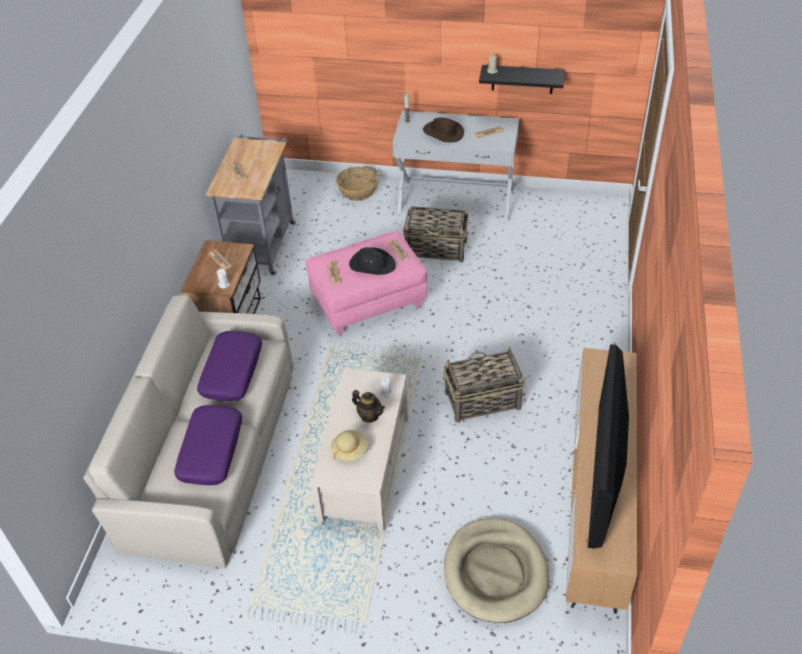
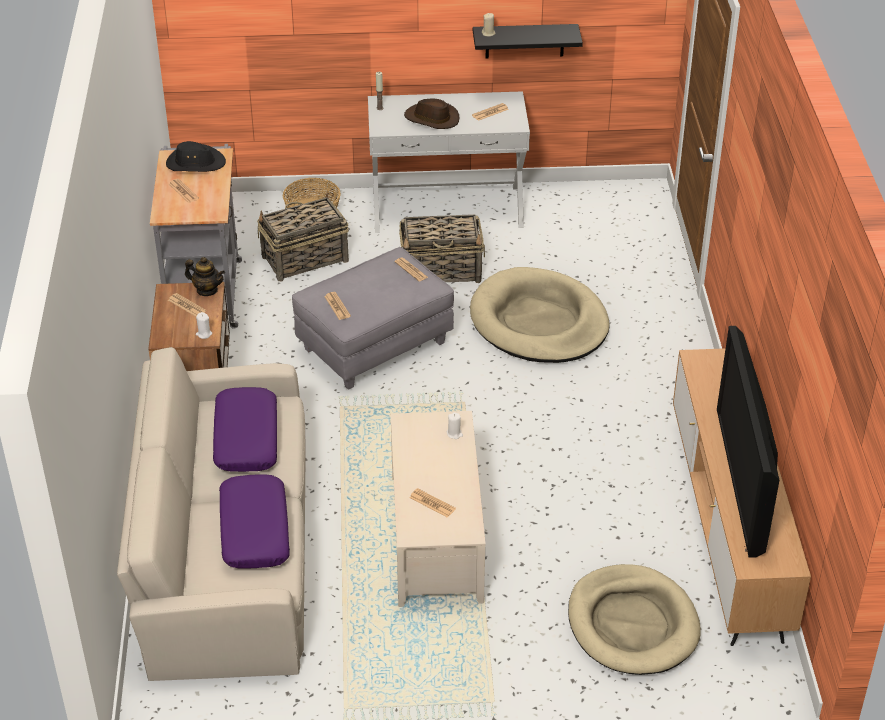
camera: 15 degrees left, 5 degrees down
pink ottoman [306,230,427,336] -> grey ottoman [292,247,454,390]
beige hat [331,430,368,461] -> newspaper [409,488,456,518]
black hat [349,247,396,275] -> black hat moved to [166,141,226,172]
teapot [352,390,385,423] -> teapot moved to [185,257,225,296]
basket [443,347,525,423] -> basket moved to [257,193,349,281]
none -> beige dog bed [470,267,609,363]

